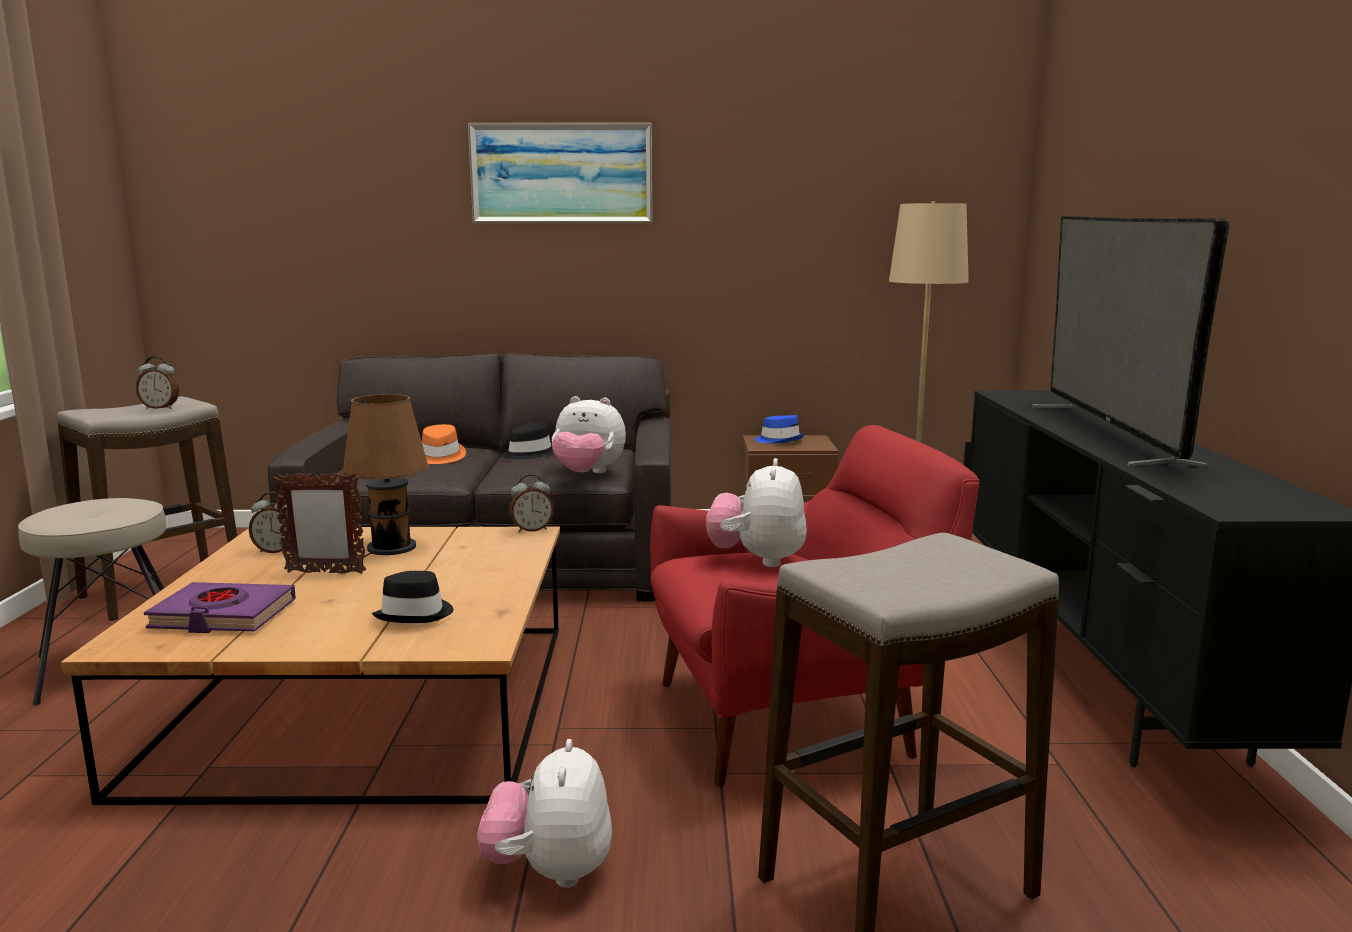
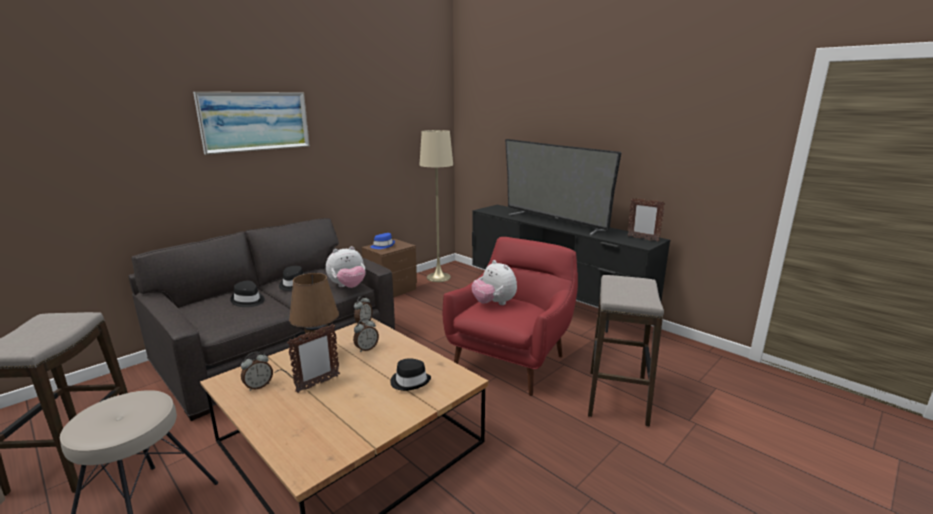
camera: 45 degrees left, 5 degrees up
alarm clock [136,356,179,409] -> alarm clock moved to [353,318,379,352]
purple book [144,582,296,633] -> none
orange hat [422,424,466,464] -> black hat [230,281,265,307]
plush toy [477,739,612,888] -> none
none -> picture frame [627,198,665,242]

